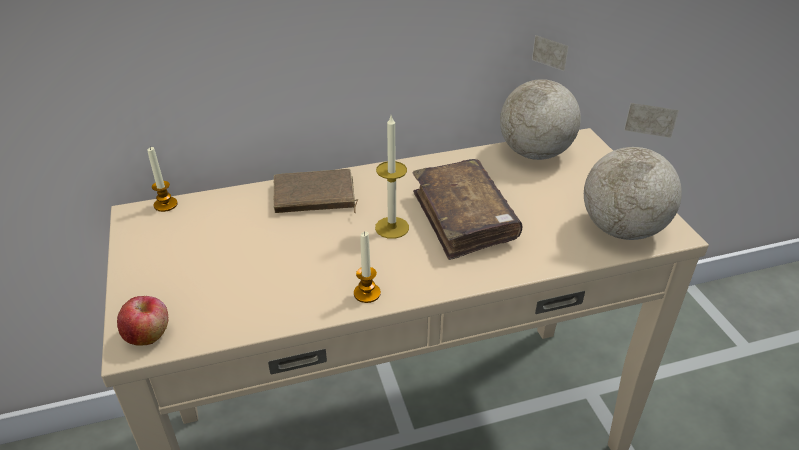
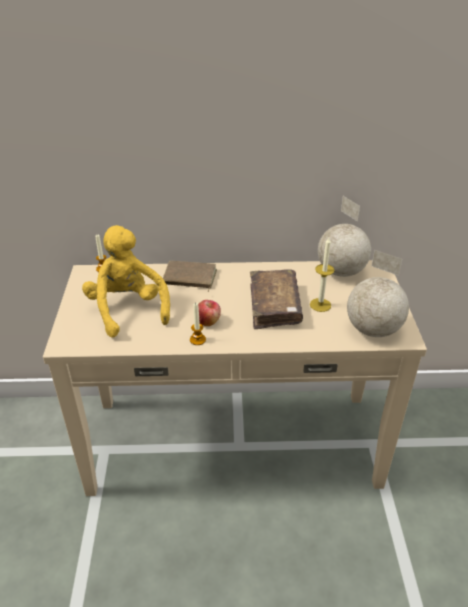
camera: 15 degrees right, 0 degrees up
apple [117,296,168,346] -> apple moved to [198,300,221,326]
candle [375,116,409,239] -> candle moved to [310,237,334,312]
none -> yellow plush toy [82,225,170,338]

